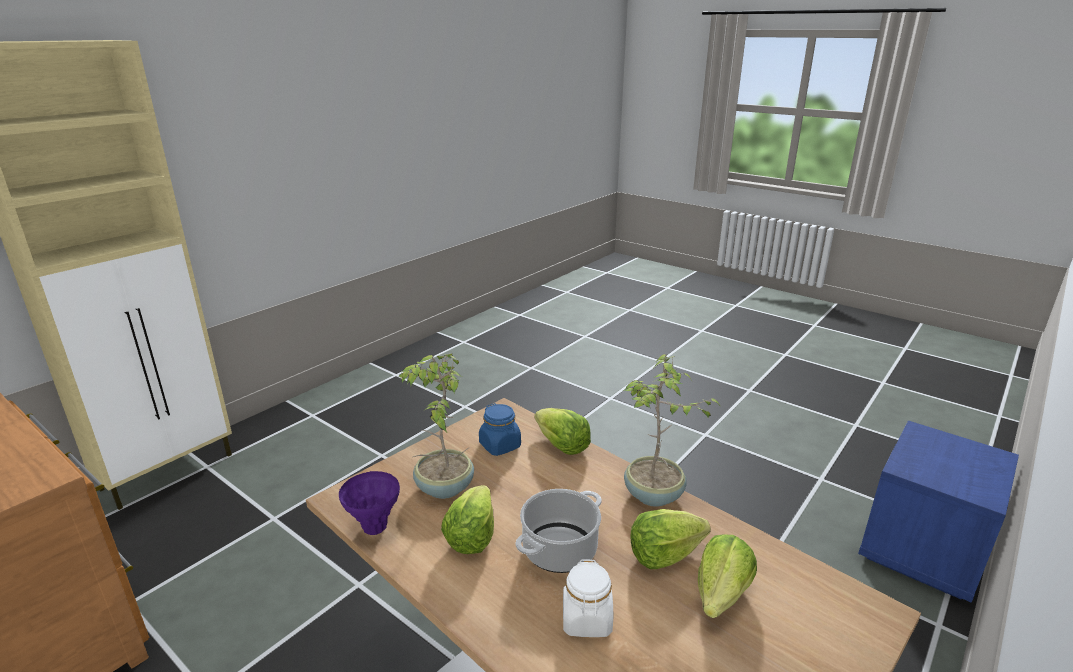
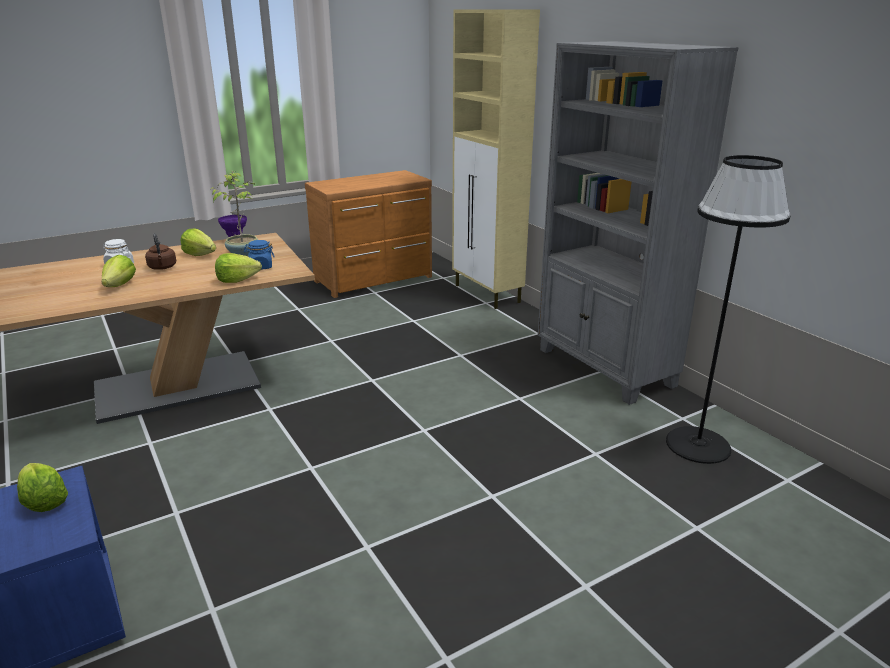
camera: 110 degrees right, 0 degrees up
cooking pot [516,489,602,573] -> brown kettle [145,233,176,270]
potted plant [624,354,722,507] -> none
lettuce [698,534,757,618] -> lettuce moved to [17,463,68,512]
none -> grey bookcase [538,41,739,405]
none -> black floor lamp [666,155,791,464]

